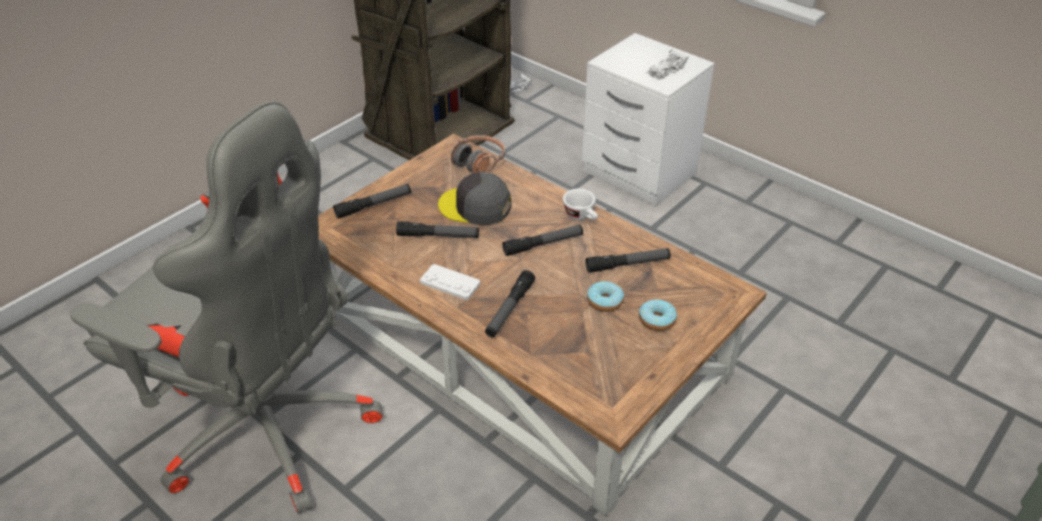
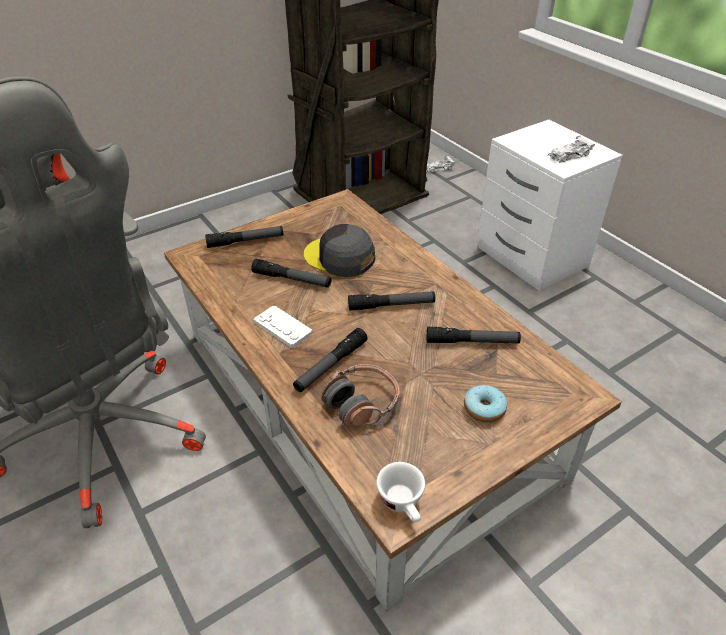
camera: 15 degrees right, 0 degrees up
headphones [451,135,505,173] -> headphones moved to [321,364,399,428]
white cup [563,189,598,220] -> white cup moved to [376,462,425,522]
donut [587,281,624,312] -> none

